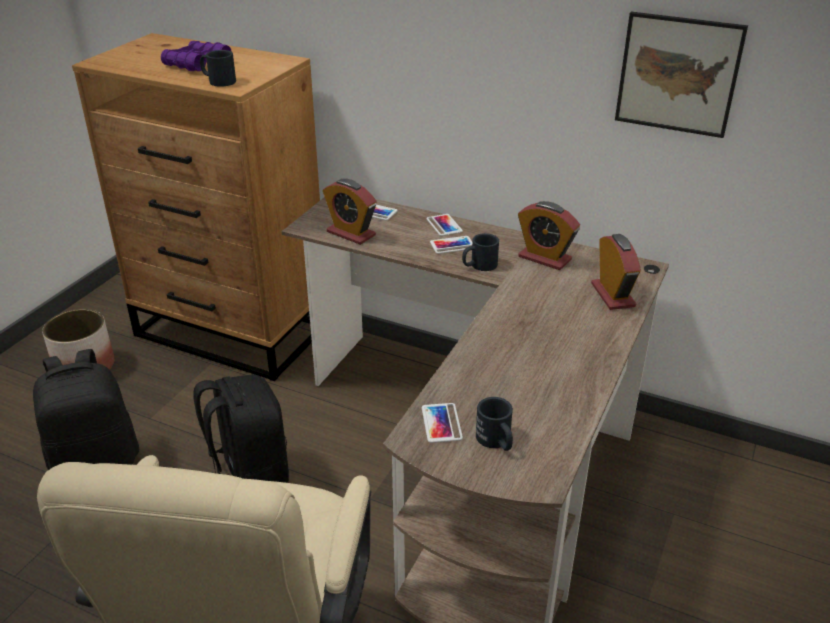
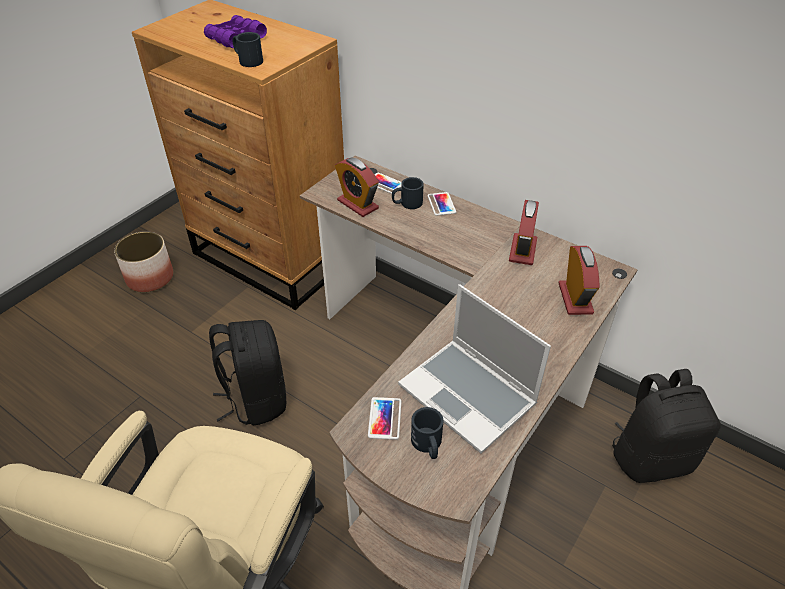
camera: 10 degrees right, 10 degrees up
black backpack [33,349,139,470] -> black backpack moved to [612,369,721,483]
phone [430,236,472,254] -> none
black mug [462,233,499,271] -> black mug moved to [392,177,424,209]
alarm clock [518,201,580,270] -> alarm clock turned 60 degrees clockwise [509,200,539,265]
picture [615,12,748,138] -> none
none -> laptop [398,284,551,453]

